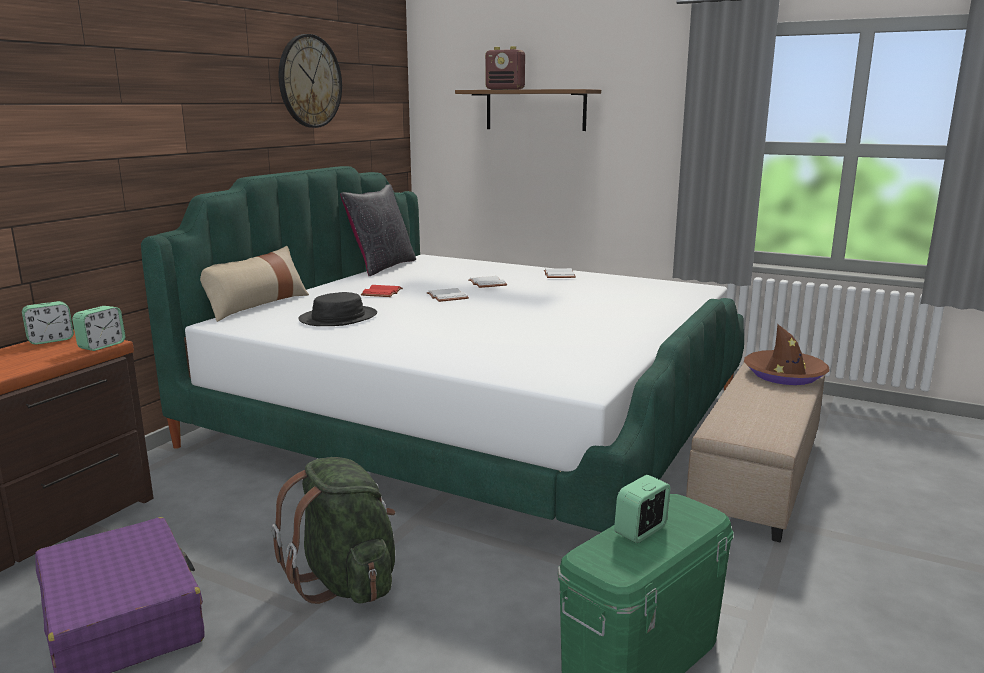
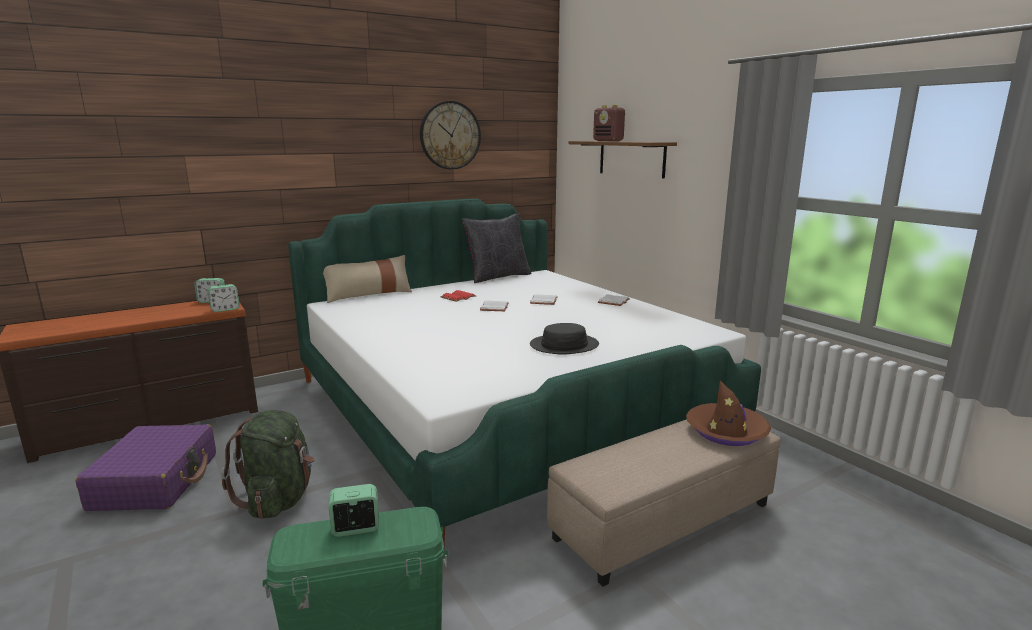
camera: 30 degrees right, 0 degrees up
black hat [298,292,377,326] -> black hat moved to [530,323,599,354]

